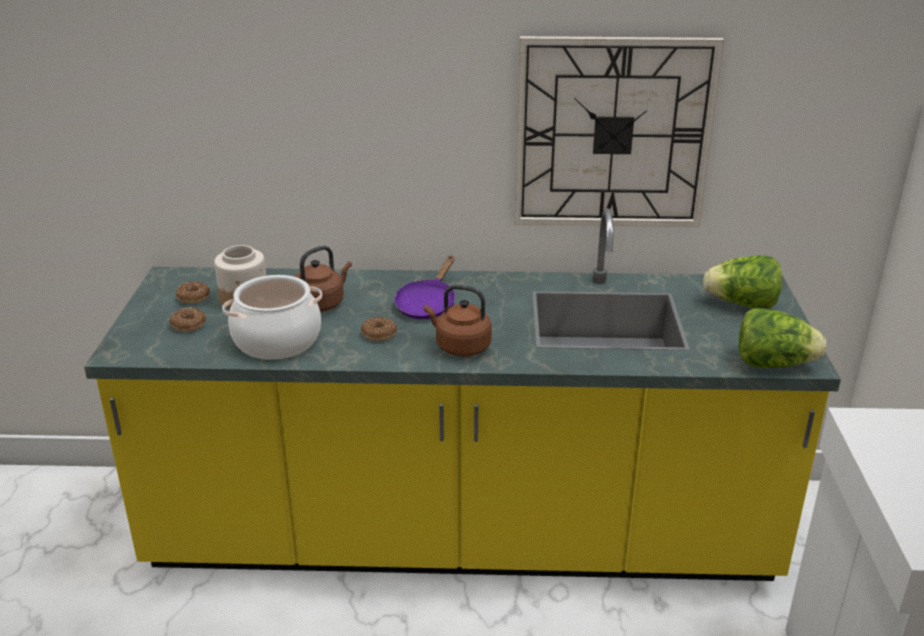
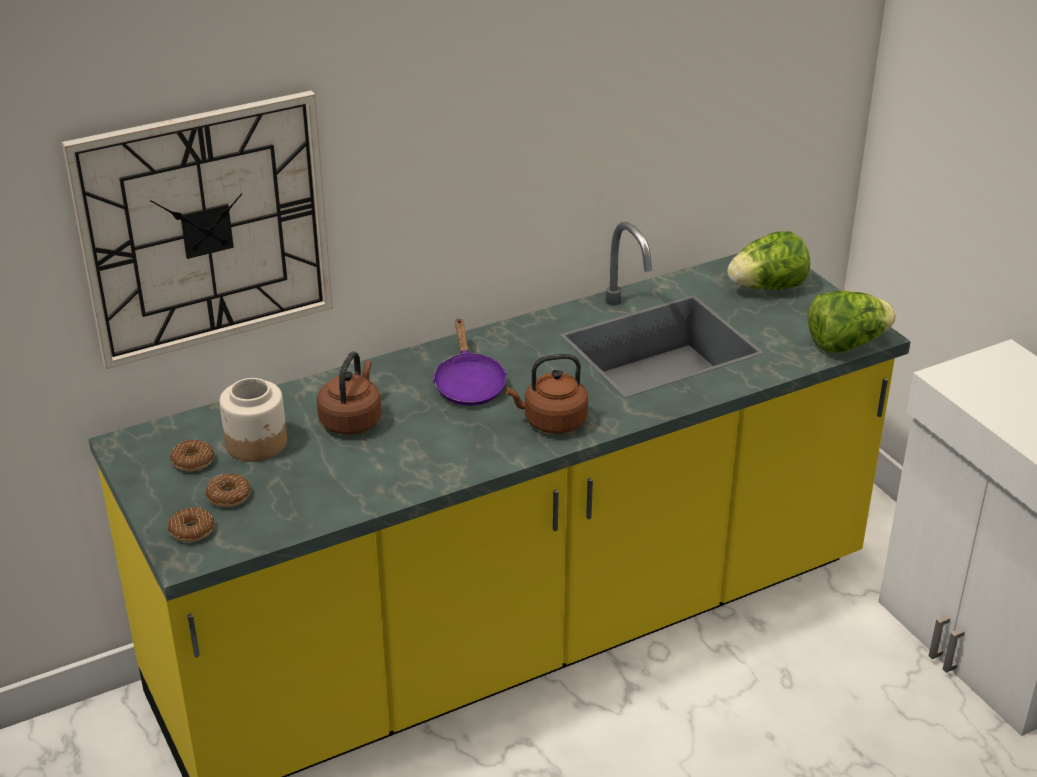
camera: 30 degrees left, 5 degrees up
cooking pot [222,275,322,360] -> none
donut [361,317,397,341] -> donut moved to [168,508,214,542]
wall clock [514,36,724,227] -> wall clock moved to [62,90,333,369]

